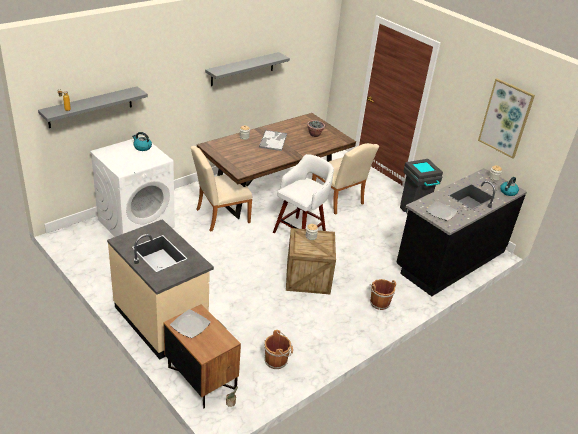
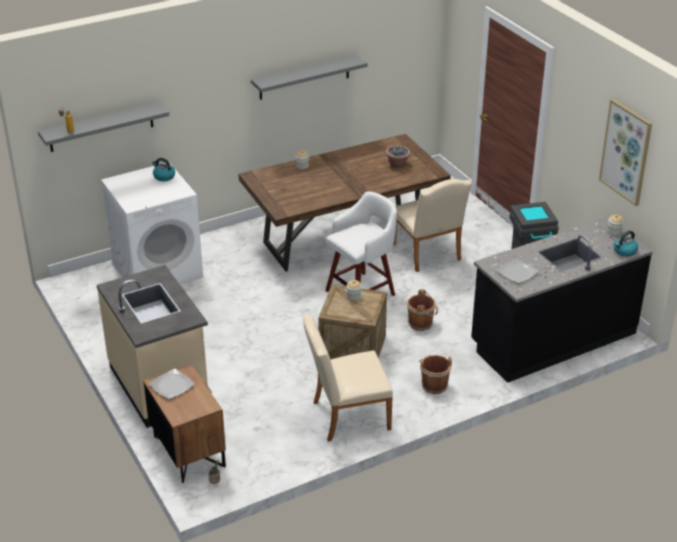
camera: 15 degrees right, 0 degrees up
beige chair [191,146,253,232] -> beige chair moved to [303,314,393,442]
tray [259,130,287,151] -> none
brown bucket [264,330,293,369] -> brown bucket moved to [407,289,438,331]

